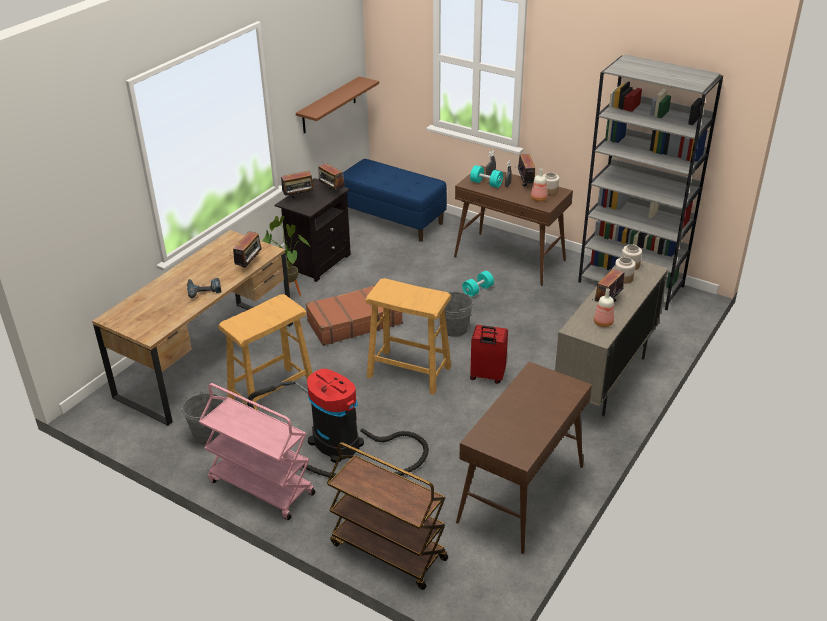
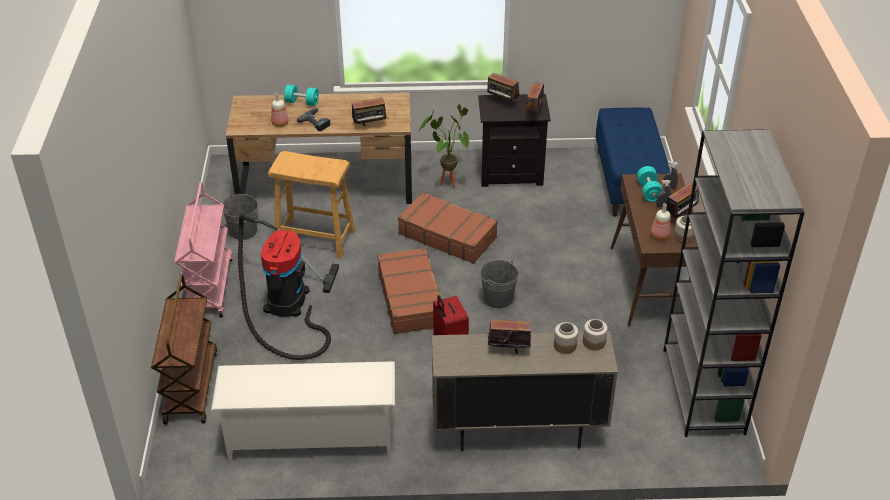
camera: 55 degrees right, 5 degrees up
brown shelf [296,76,379,134] -> none
beige stool [365,278,451,395] -> brown suitcase [377,248,441,334]
brown console table [456,362,592,554] -> white shoe rack [211,361,395,462]
turquoise dumbbell [462,271,494,297] -> turquoise dumbbell moved to [284,85,319,106]
bottle [594,288,614,327] -> bottle moved to [271,93,289,127]

